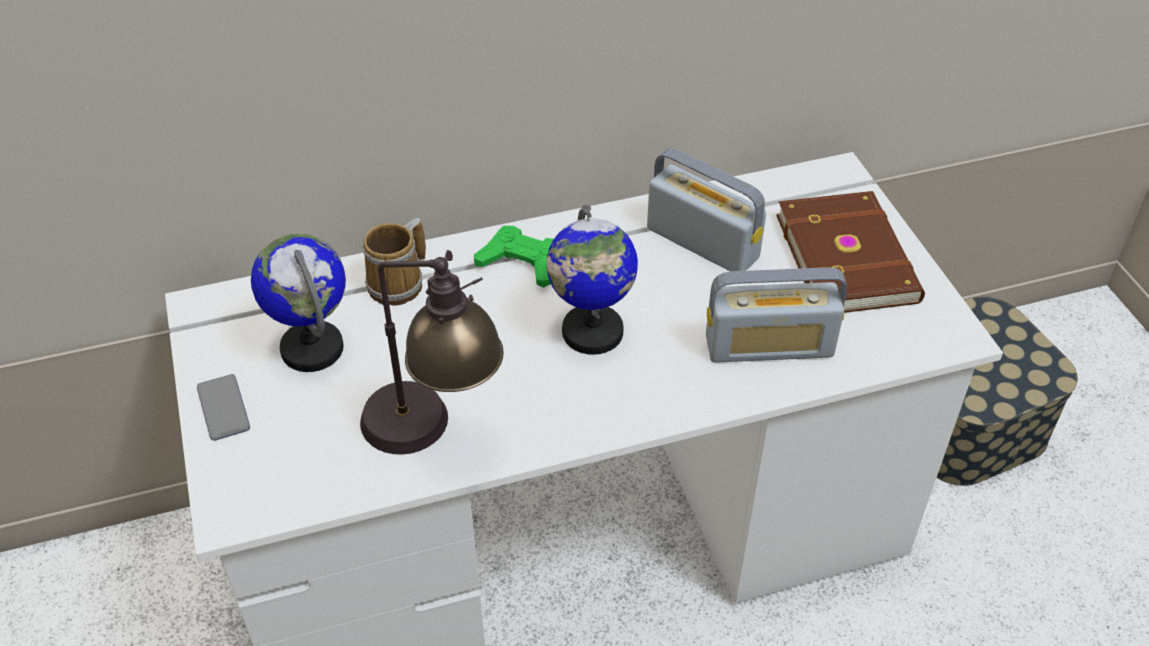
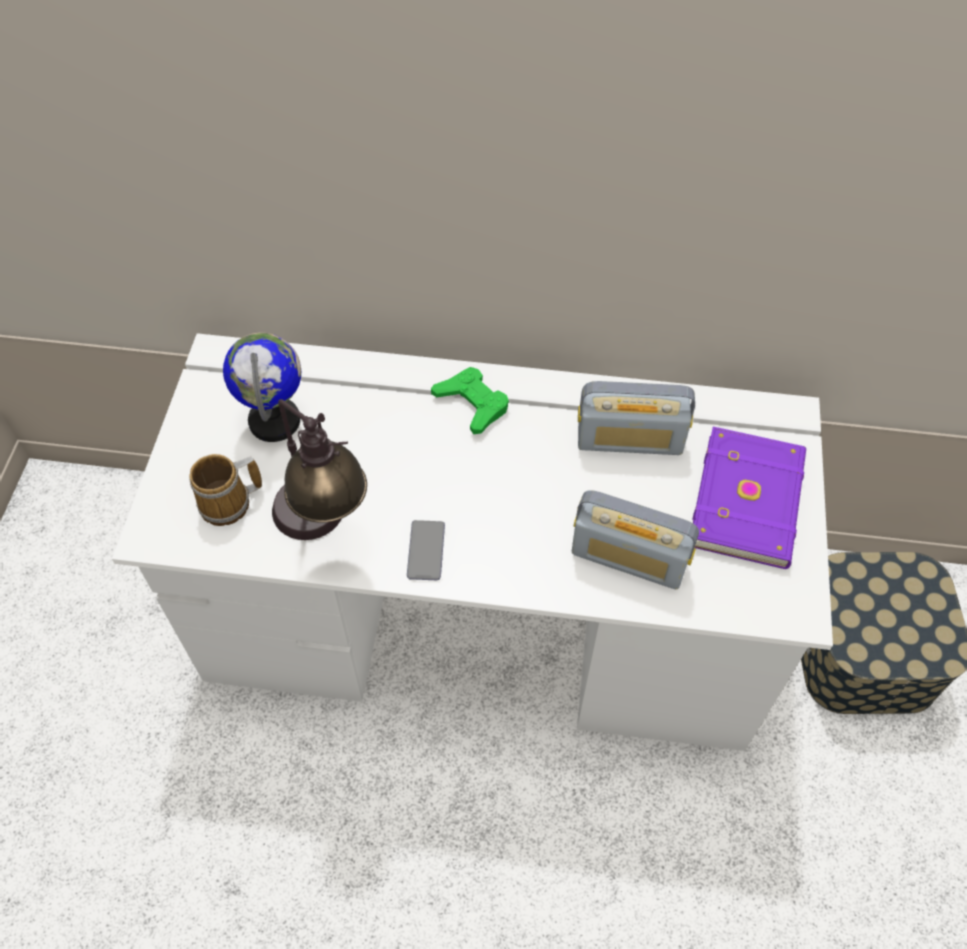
camera: 25 degrees right, 10 degrees up
phone [197,374,250,441] -> phone moved to [407,520,445,580]
mug [362,218,426,305] -> mug moved to [189,454,262,526]
globe [546,205,638,355] -> none
radio [647,148,766,272] -> radio turned 120 degrees clockwise [578,381,695,455]
brown book [776,191,925,313] -> purple book [692,427,806,569]

